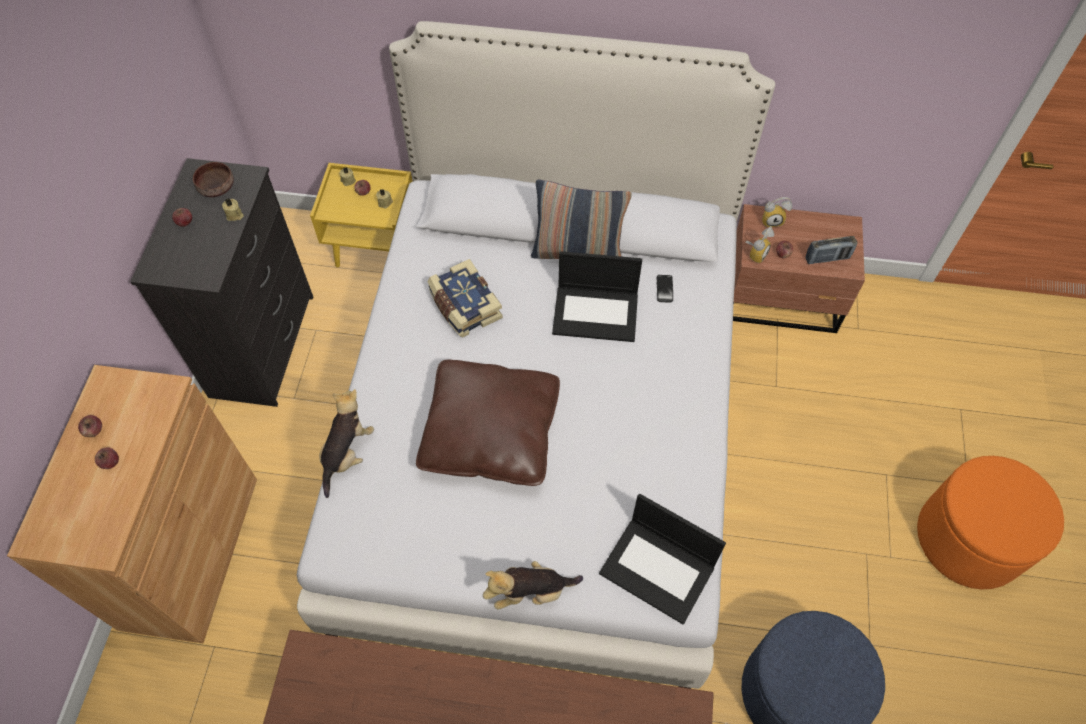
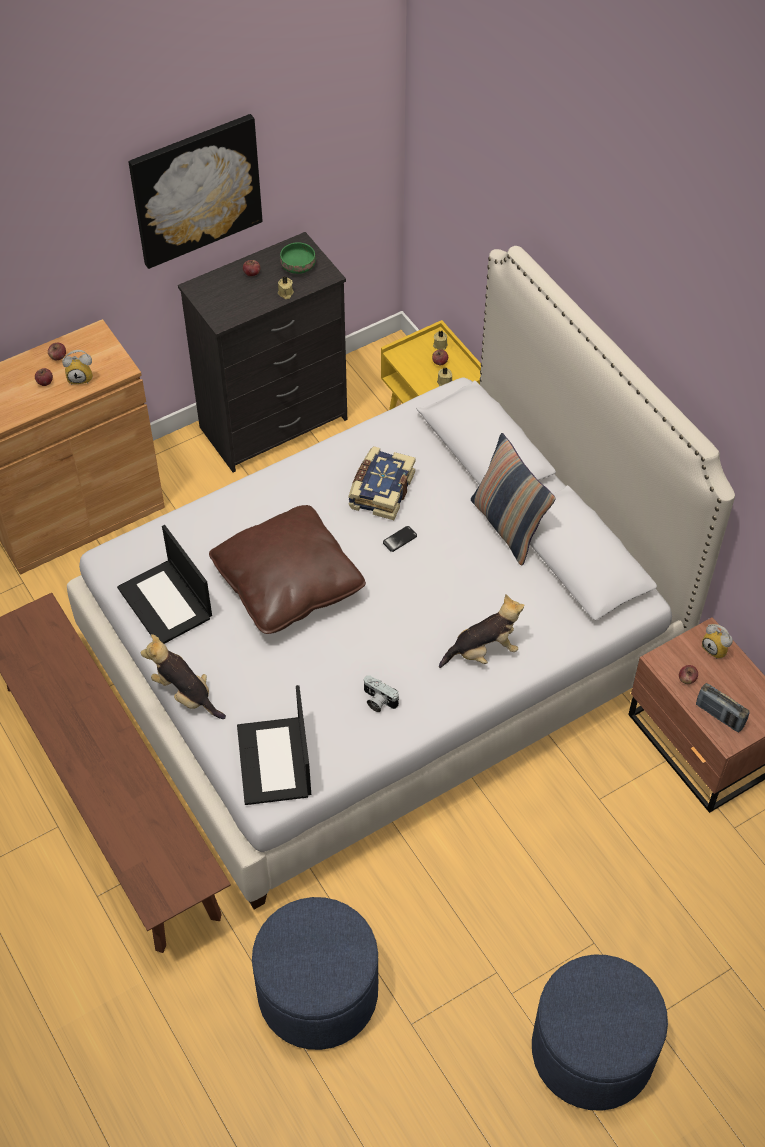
camera: 50 degrees right, 5 degrees down
brown bowl [193,162,234,197] -> green bowl [280,242,316,274]
plush toy [319,389,374,498] -> plush toy moved to [439,594,525,668]
laptop [552,251,642,342] -> laptop moved to [117,525,212,644]
phone [657,275,673,303] -> phone moved to [383,526,417,552]
alarm clock [745,226,774,263] -> alarm clock moved to [62,350,93,385]
orange ottoman [917,456,1064,589] -> blue ottoman [532,955,668,1111]
none -> picture [129,114,263,269]
none -> camera [364,675,399,712]

